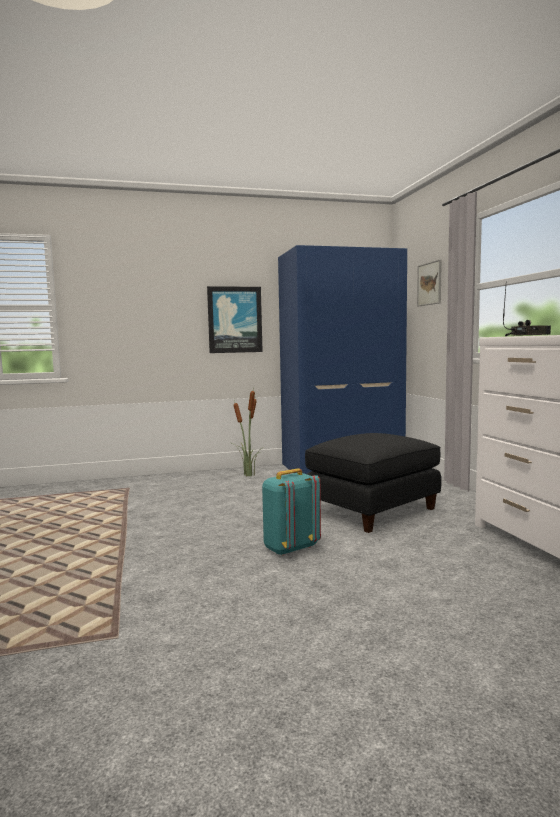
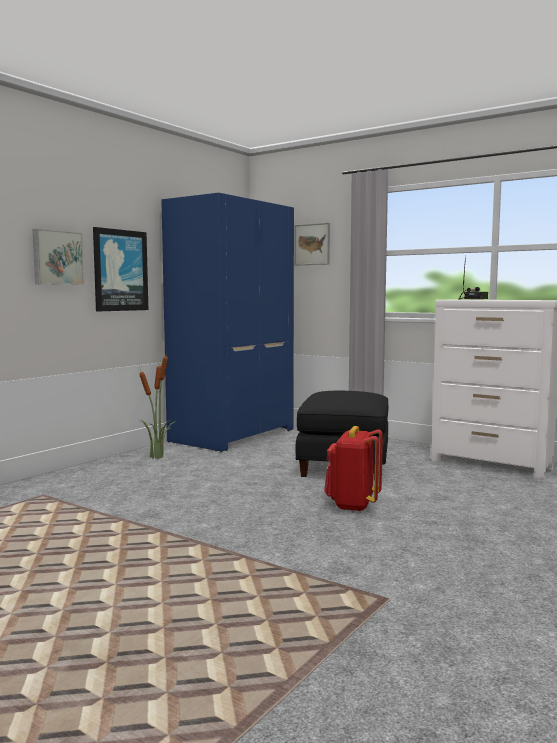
camera: 40 degrees left, 0 degrees up
turquoise backpack [262,468,321,556] -> red backpack [324,426,383,512]
none -> picture [33,229,84,285]

